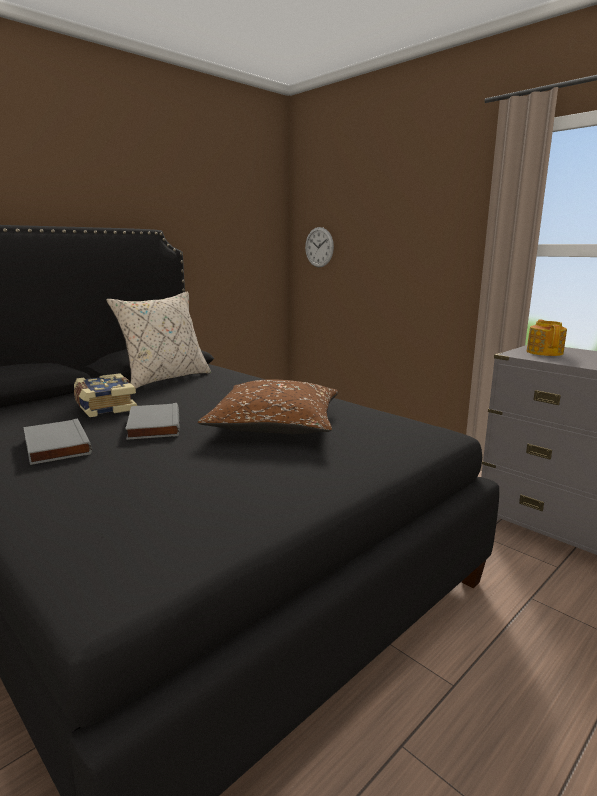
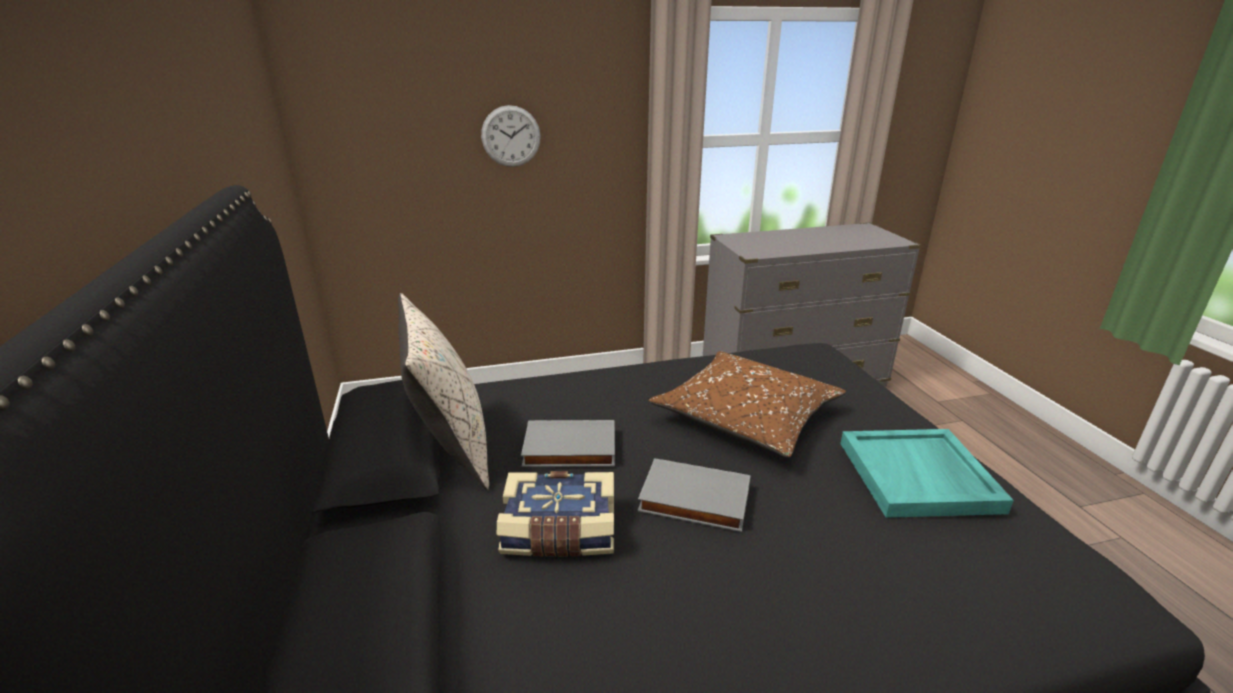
camera: 60 degrees left, 10 degrees up
grey book [23,419,92,465] -> grey book moved to [521,420,615,467]
wall clock [305,227,334,267] -> wall clock moved to [481,105,541,167]
teapot [527,320,567,356] -> none
none -> turquoise tray [840,429,1014,518]

